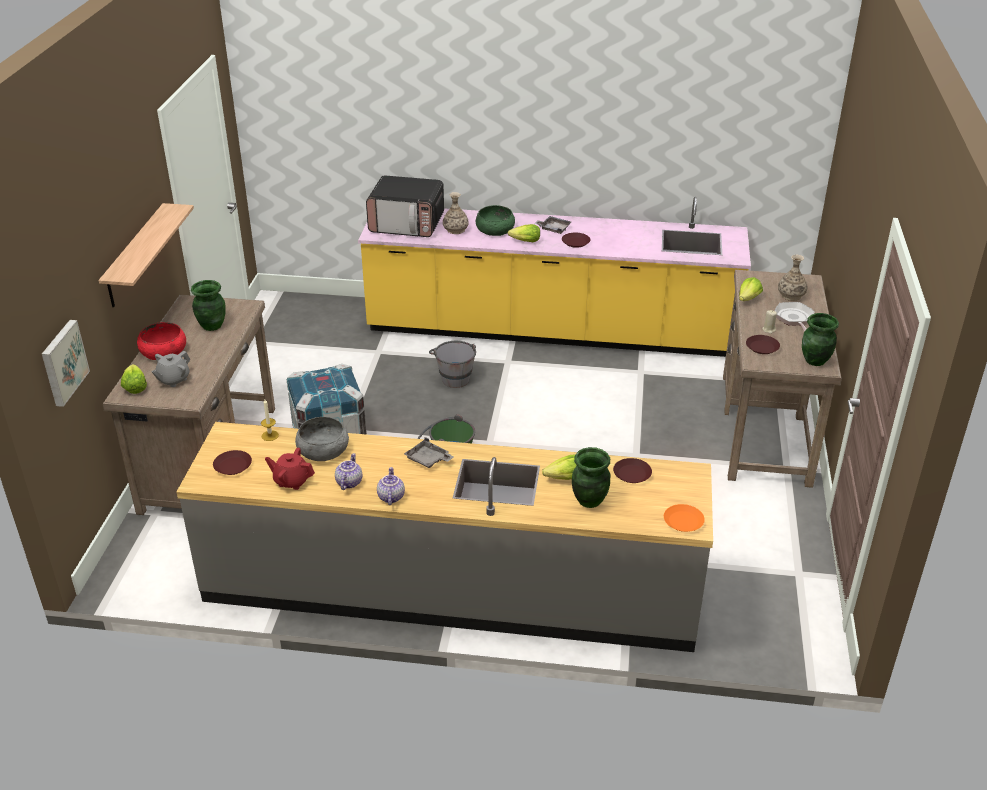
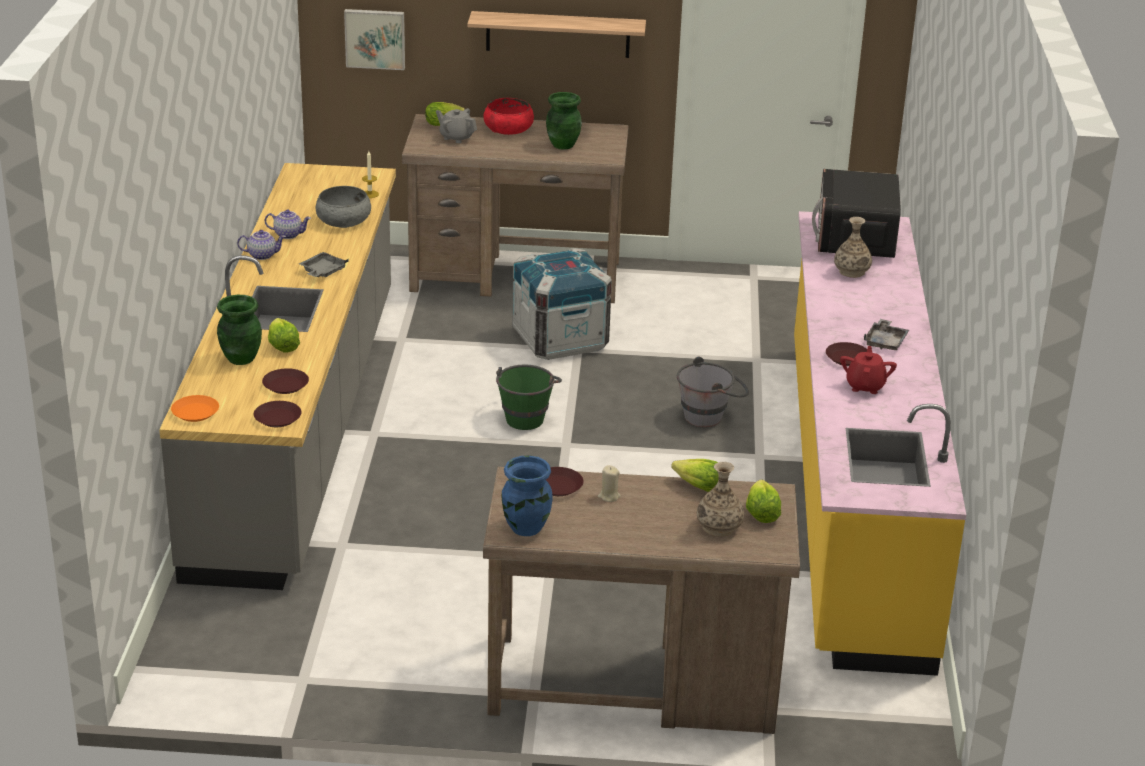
camera: 85 degrees right, 5 degrees down
brown plate [213,450,252,475] -> brown plate moved to [254,401,302,427]
red teapot [265,448,315,490] -> red teapot moved to [840,346,897,394]
green bowl [476,205,515,236] -> none
lettuce [508,224,540,242] -> lettuce moved to [746,480,781,523]
frying pan [775,302,815,332] -> none
green vase [802,313,839,366] -> blue vase [502,455,552,536]

